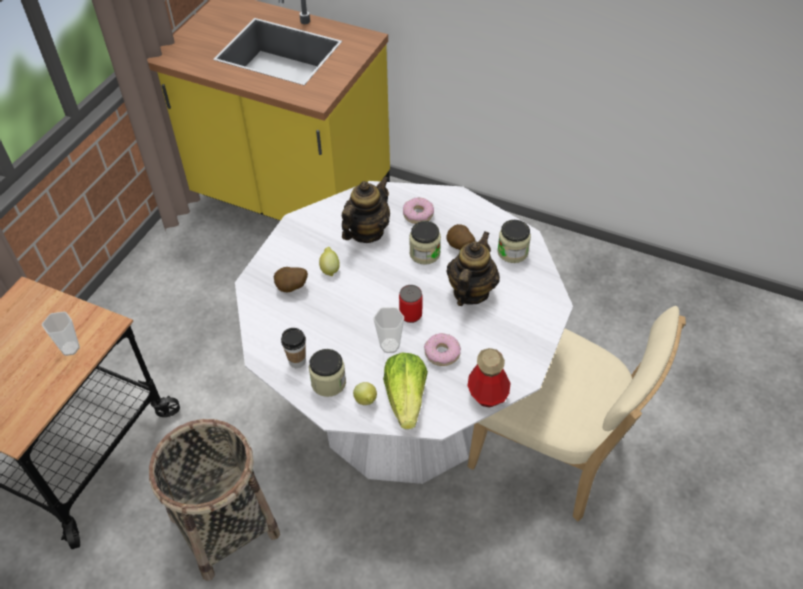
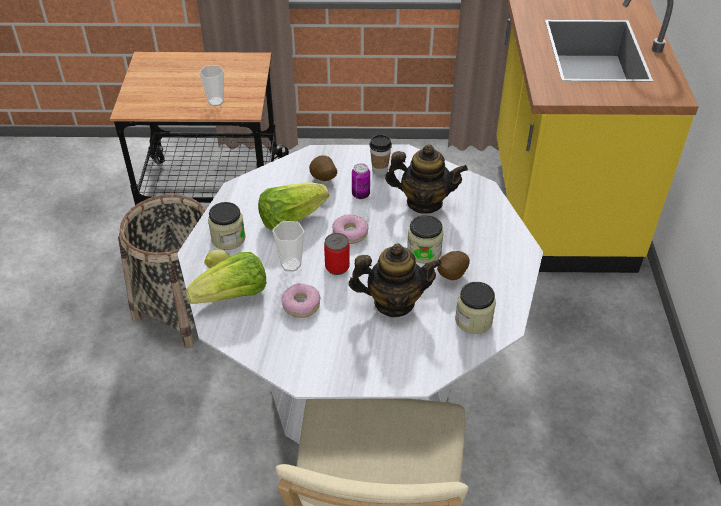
camera: 65 degrees right, 5 degrees down
cup [281,328,306,368] -> cup moved to [369,134,392,176]
lemon [319,247,340,277] -> can [352,163,370,199]
donut [403,197,434,224] -> donut moved to [332,214,369,244]
bottle [467,348,510,408] -> none
none -> lettuce [258,182,329,231]

